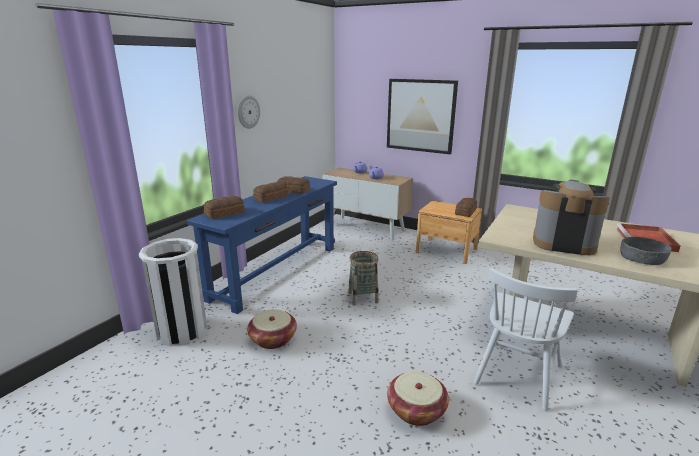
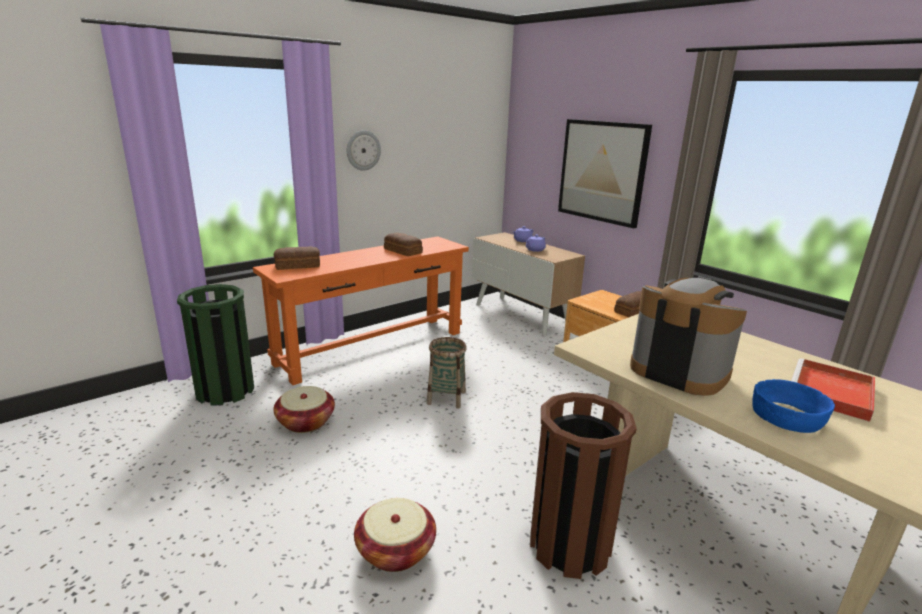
camera: 20 degrees right, 0 degrees up
white trash can [139,238,207,346] -> green trash can [177,284,254,406]
blue console table [187,176,337,314] -> orange console table [253,237,469,385]
bread [253,182,289,203] -> none
white chair [474,268,577,411] -> brown trash can [530,392,637,579]
grey bowl [620,237,672,265] -> blue bowl [753,379,835,433]

